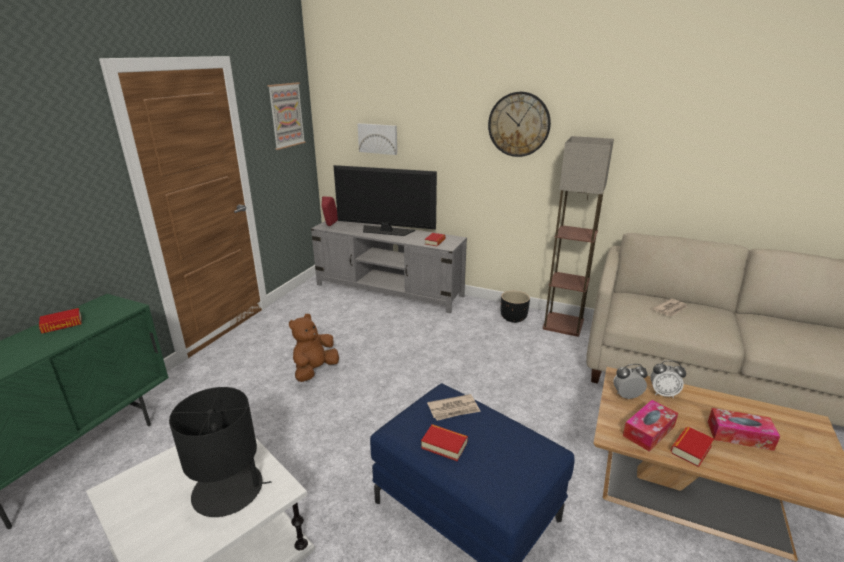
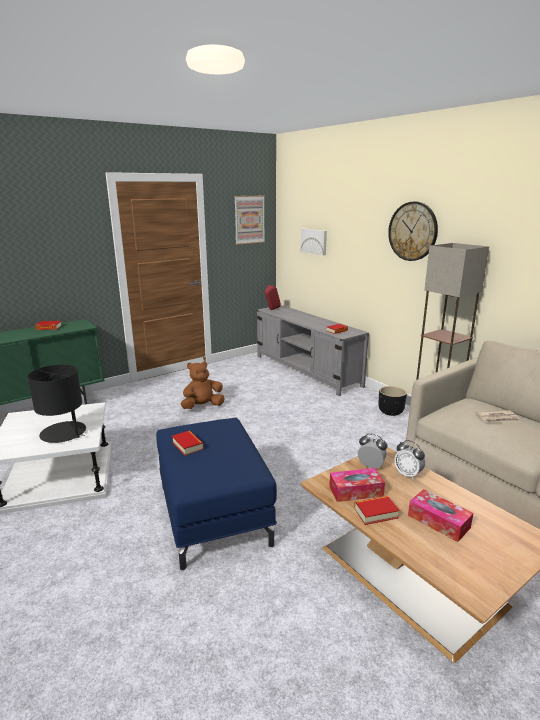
camera: 30 degrees right, 5 degrees down
television [333,165,437,236] -> none
newspaper [427,394,481,421] -> none

